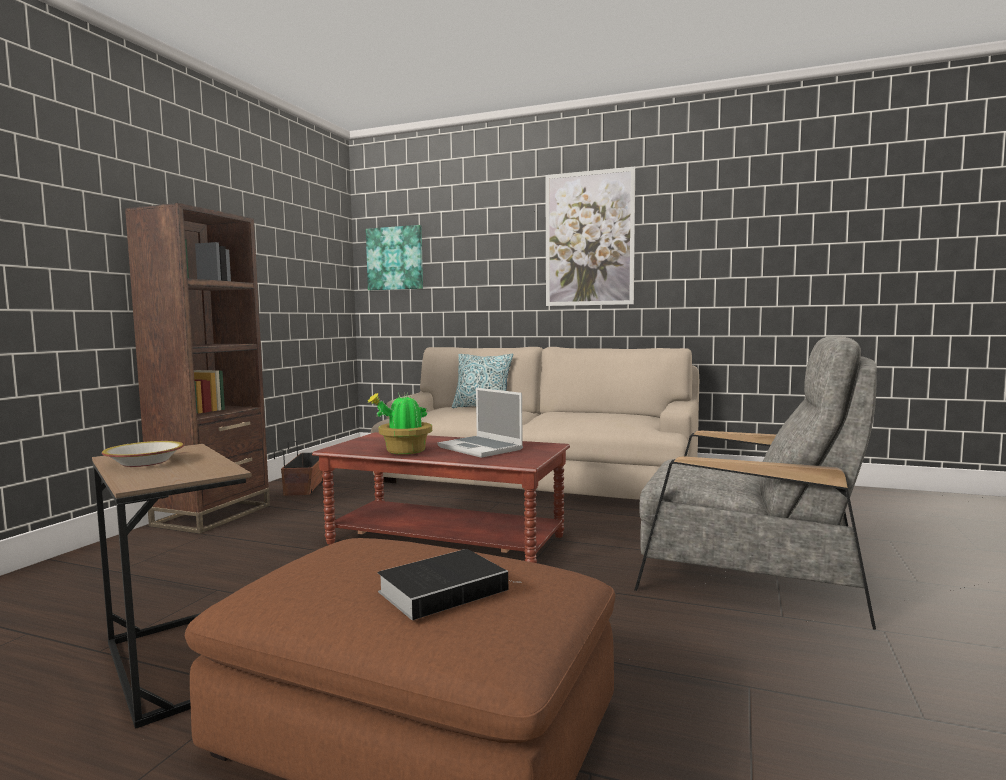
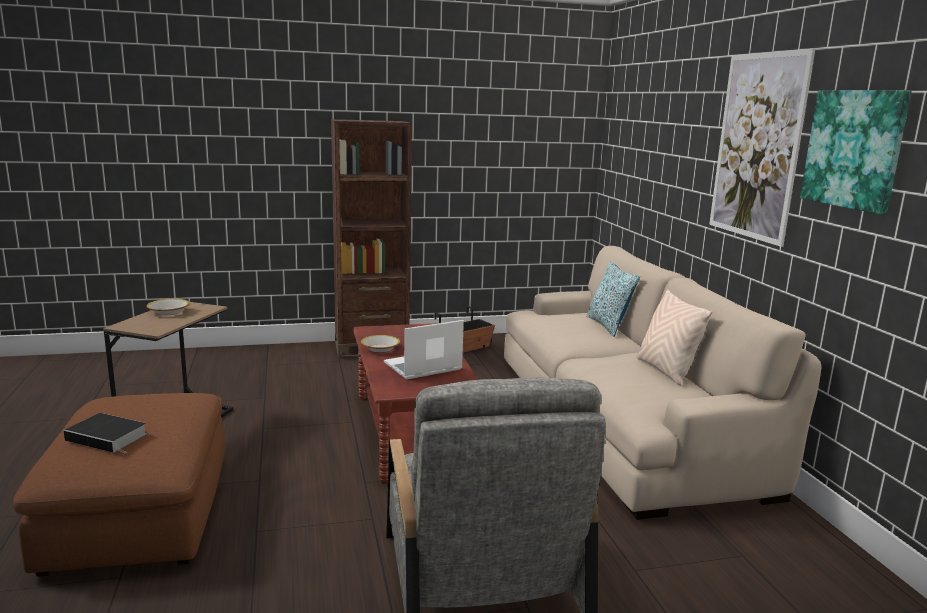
camera: 55 degrees right, 10 degrees up
picture [366,225,423,290] -> picture moved to [800,90,912,215]
potted plant [368,391,432,455] -> bowl [361,335,400,353]
laptop [438,388,523,458] -> laptop turned 45 degrees clockwise [384,320,464,380]
none -> beige pillow [637,289,713,385]

